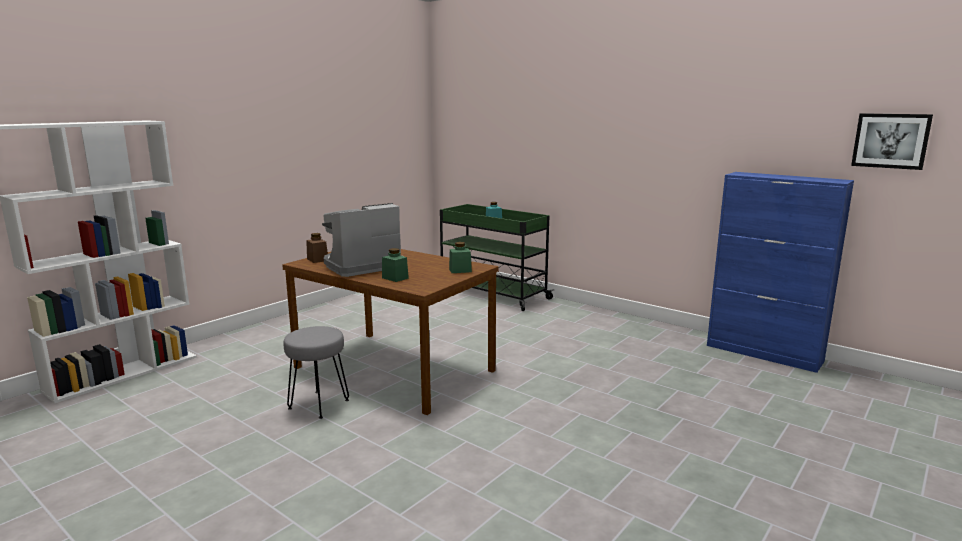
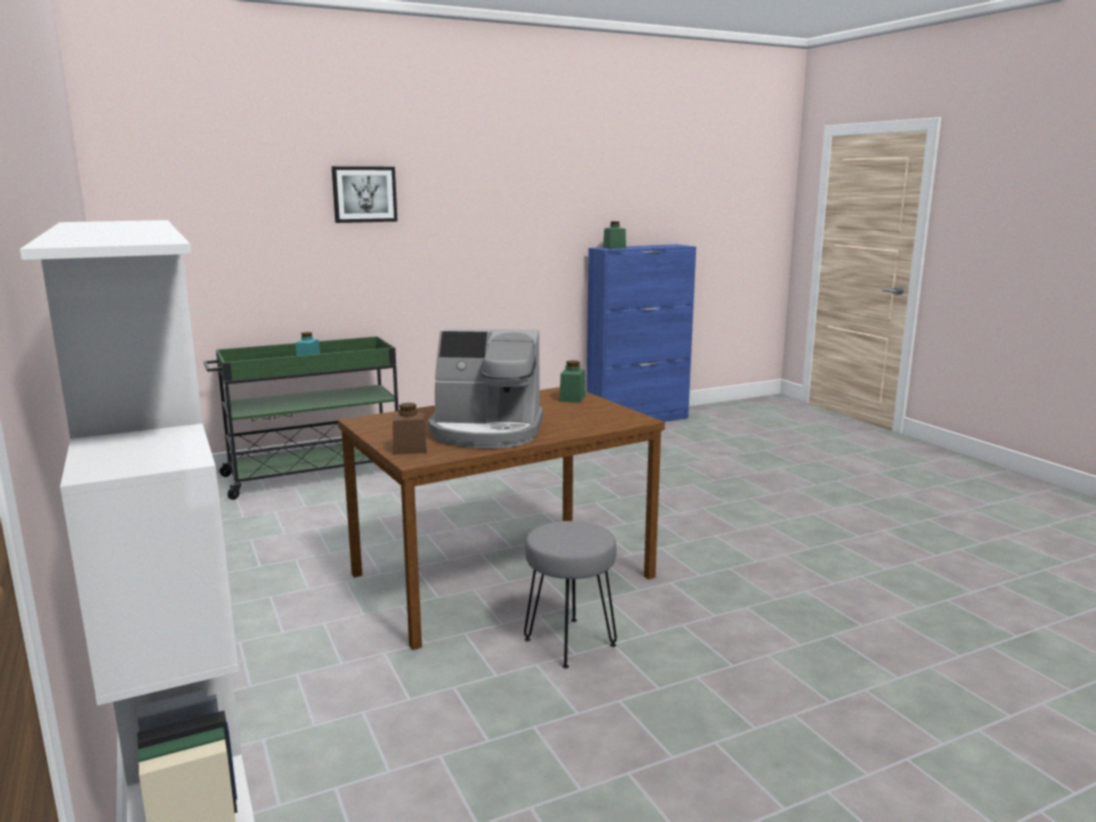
camera: 65 degrees left, 0 degrees up
coffee machine [322,203,402,277] -> coffee machine turned 75 degrees counterclockwise [428,328,543,448]
green jar [382,248,409,282] -> green jar moved to [603,221,626,249]
picture [851,113,933,170] -> picture moved to [332,166,398,223]

